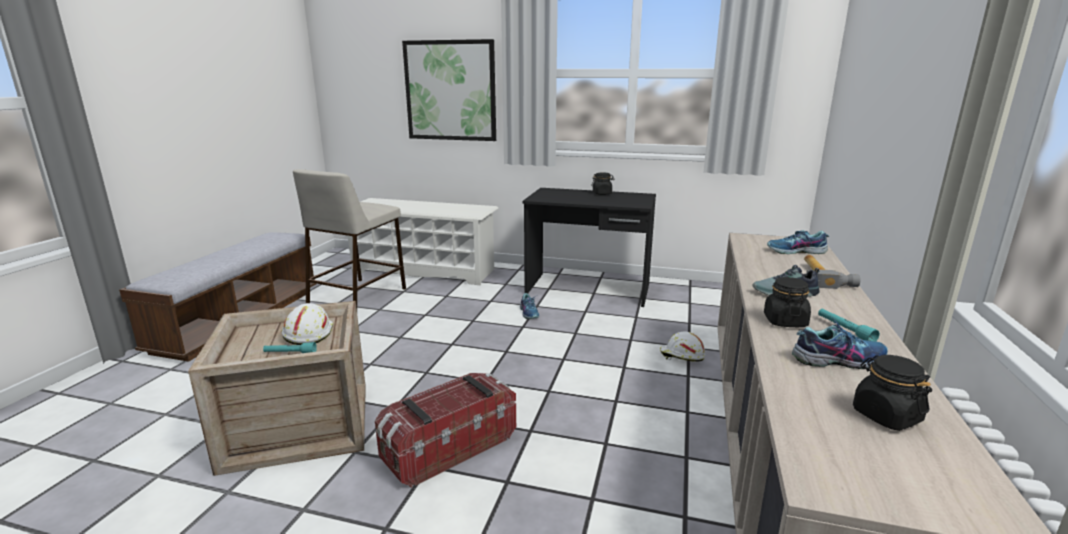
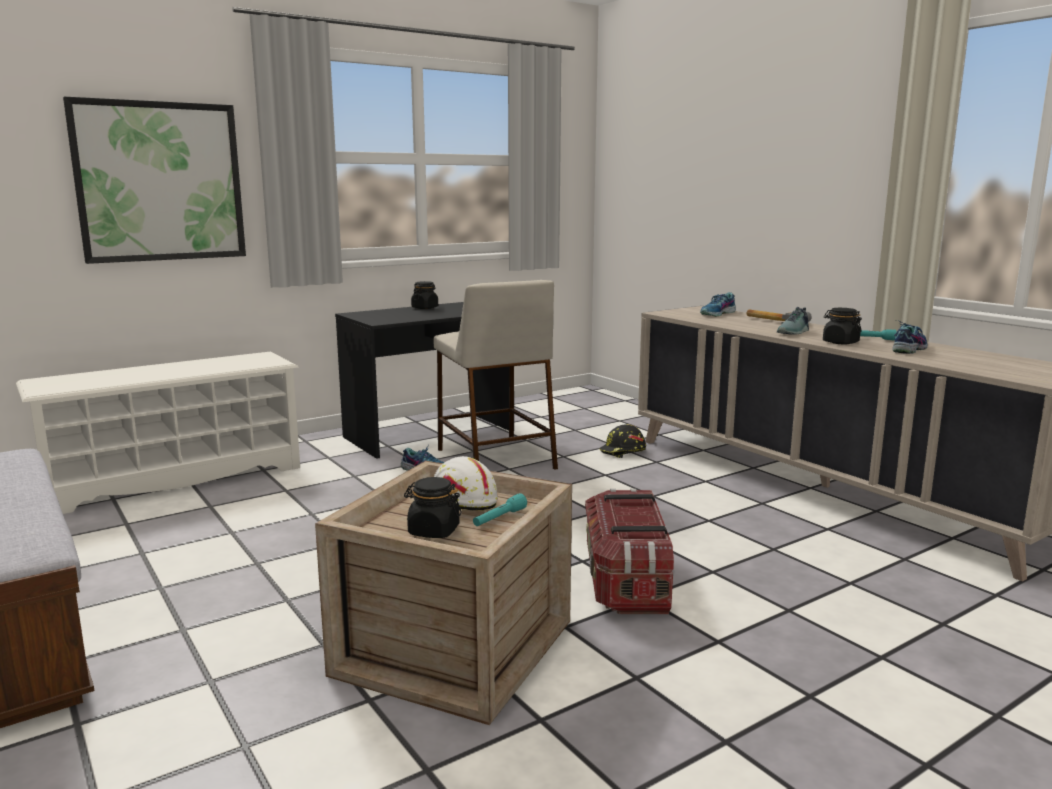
camera: 50 degrees left, 5 degrees down
beige stool [293,169,406,309] -> beige stool moved to [434,280,558,470]
white hard hat [660,331,705,362] -> black hard hat [600,424,646,458]
black jar [853,355,932,431] -> black jar moved to [404,477,462,538]

